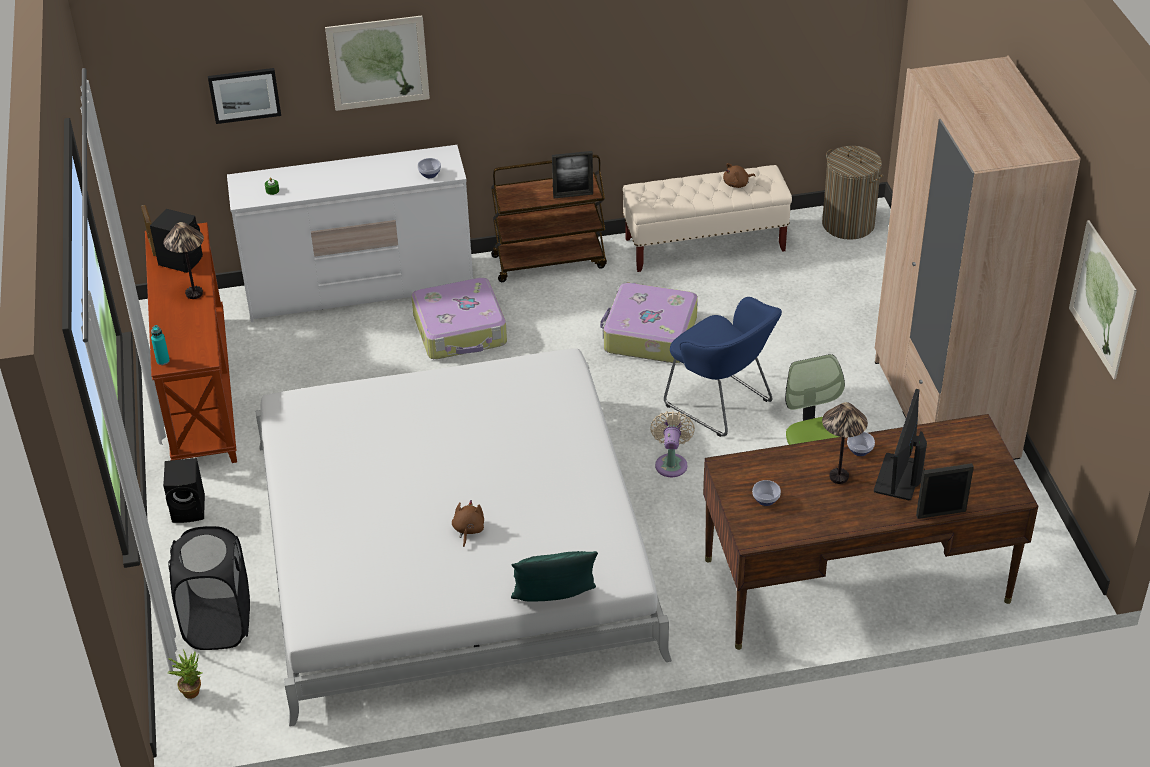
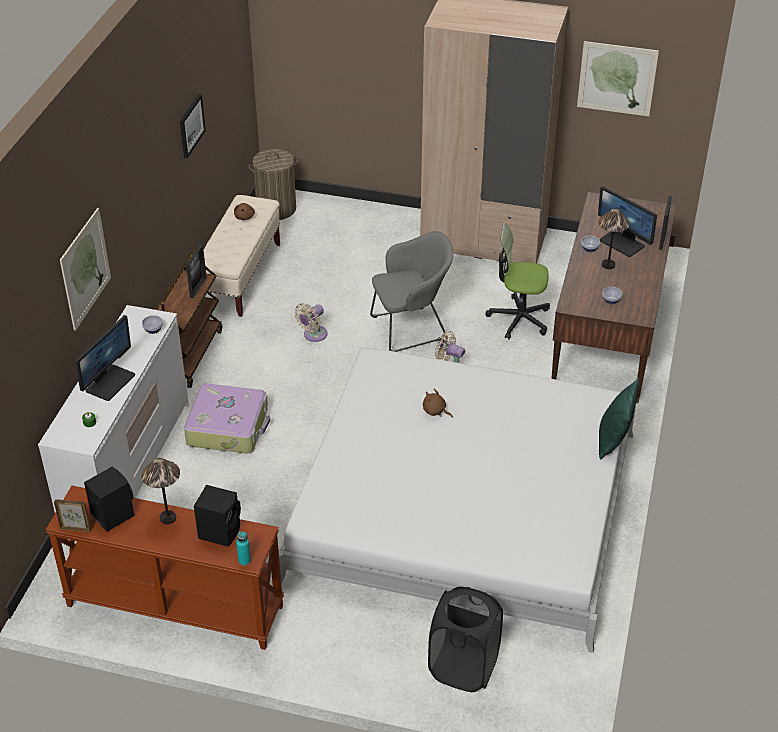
camera: 65 degrees left, 0 degrees up
black speaker [163,458,205,523] -> black speaker moved to [194,485,241,547]
potted plant [168,649,203,699] -> none
picture [208,68,281,124] -> picture moved to [180,94,206,158]
brown plush toy [452,500,484,547] -> brown plush toy moved to [423,389,453,417]
suitcase [600,283,698,363] -> beige fan [294,303,328,342]
blue armchair [664,297,782,437] -> grey armchair [370,231,453,352]
none -> monitor [75,315,135,401]

